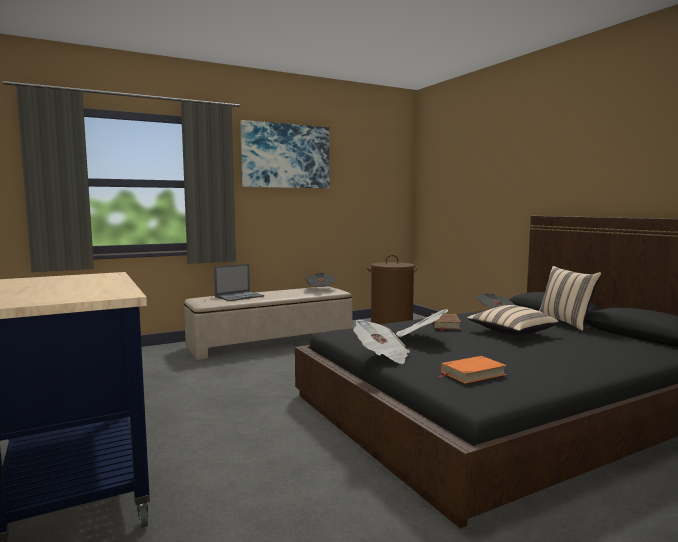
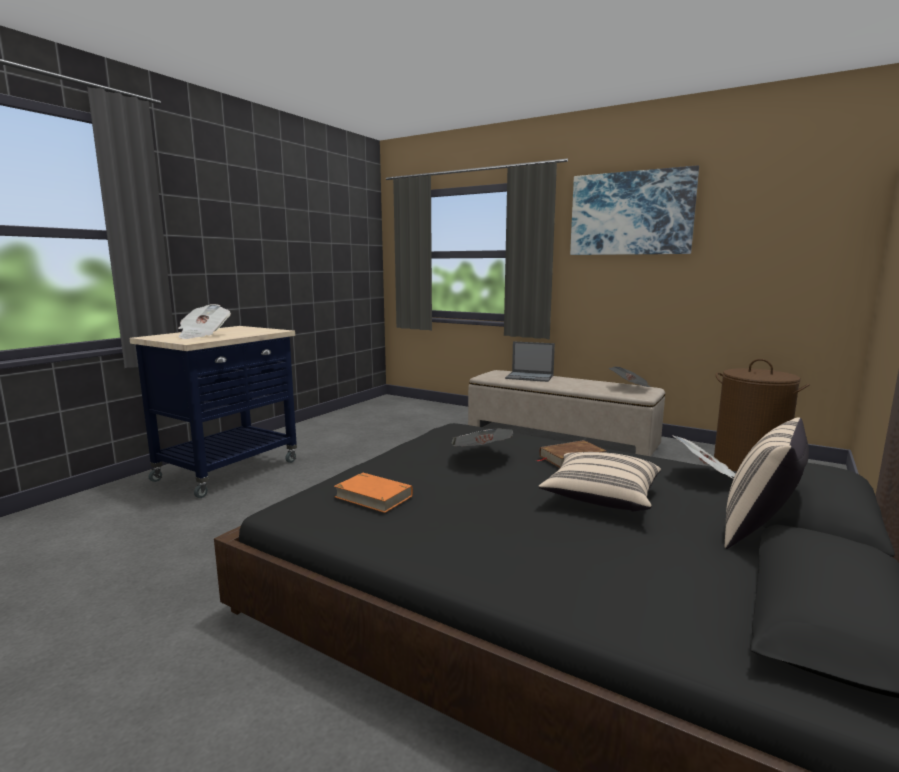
camera: 60 degrees right, 5 degrees up
newspaper [353,320,410,364] -> newspaper moved to [178,304,231,339]

